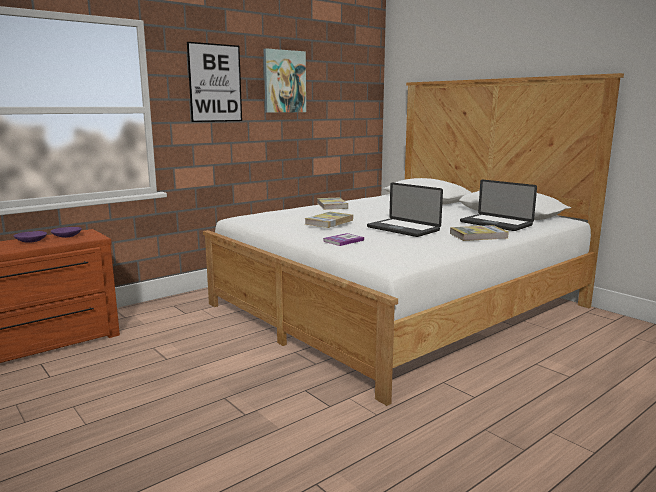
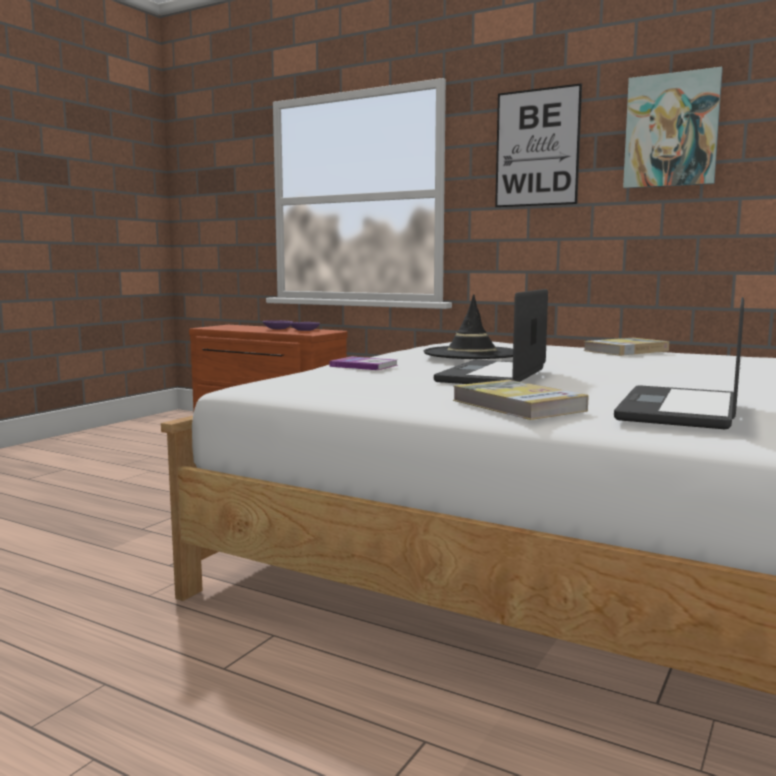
camera: 70 degrees right, 5 degrees down
book [304,212,353,228] -> black hat [424,294,513,359]

